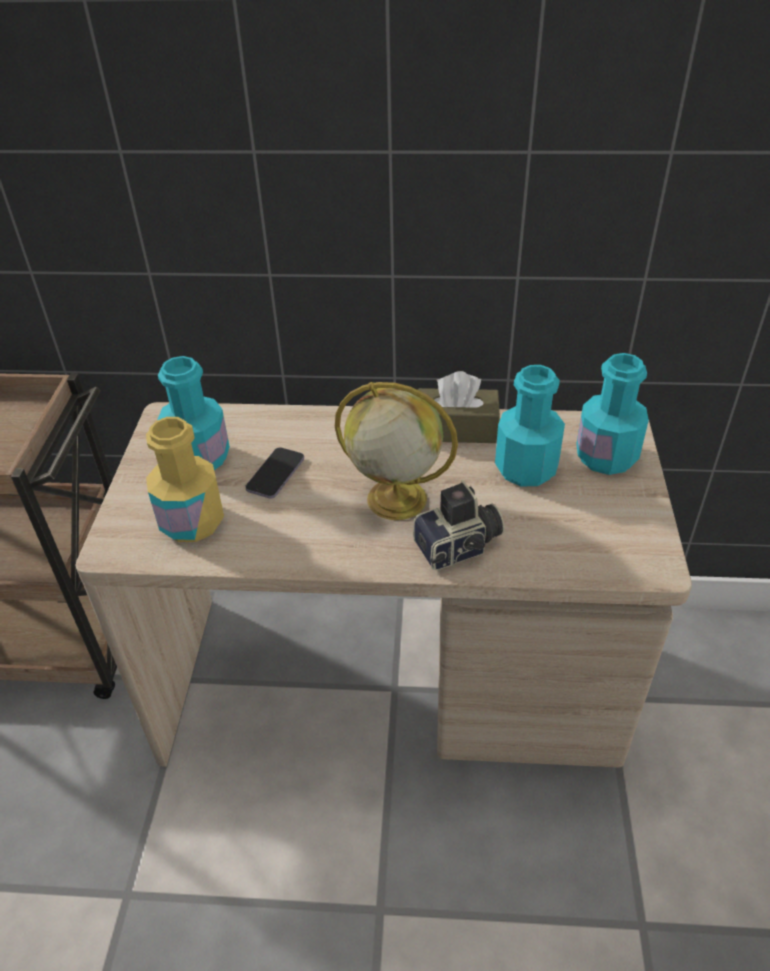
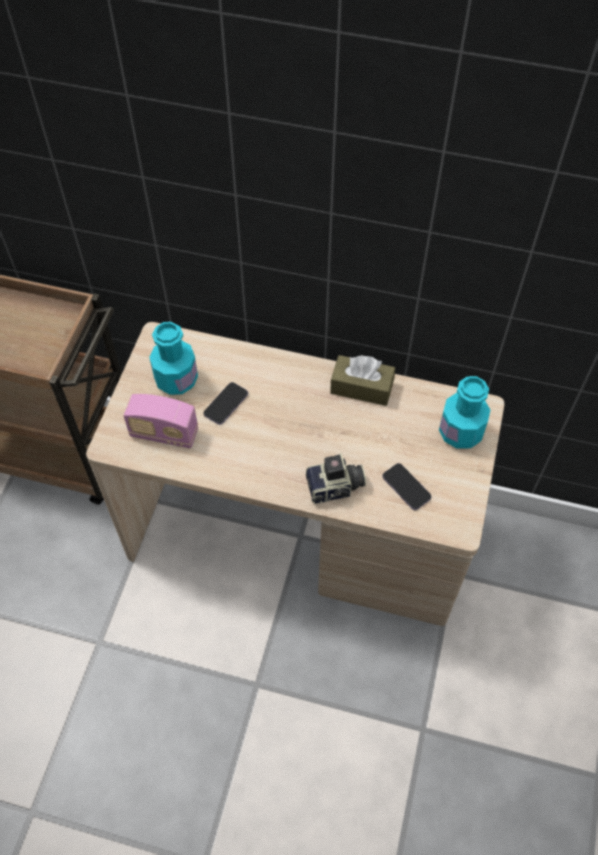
camera: 10 degrees right, 15 degrees up
yellow bottle [146,417,224,542] -> radio [123,394,198,448]
globe [335,382,458,520] -> none
turquoise bottle [495,365,565,486] -> none
none -> phone [382,463,432,510]

